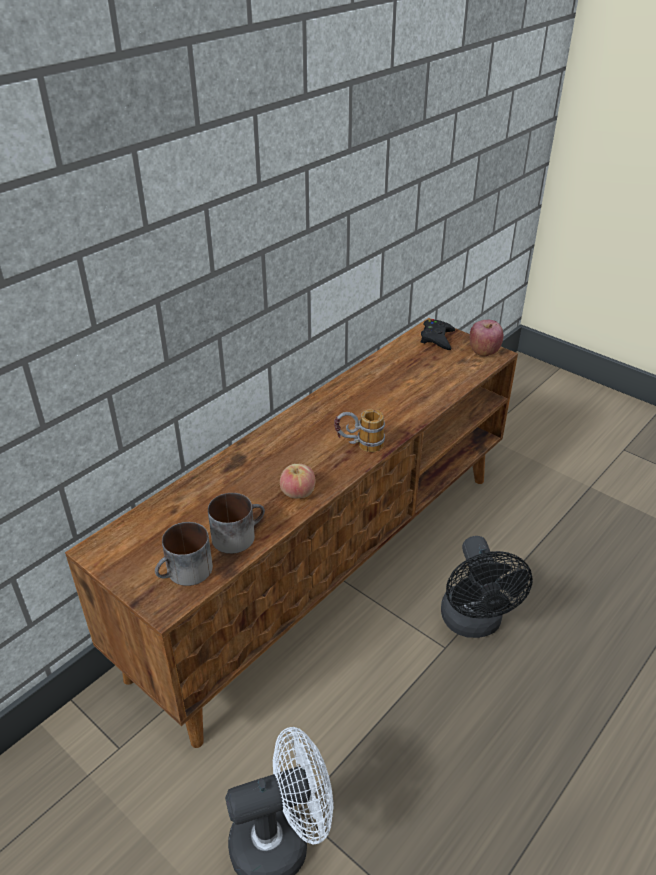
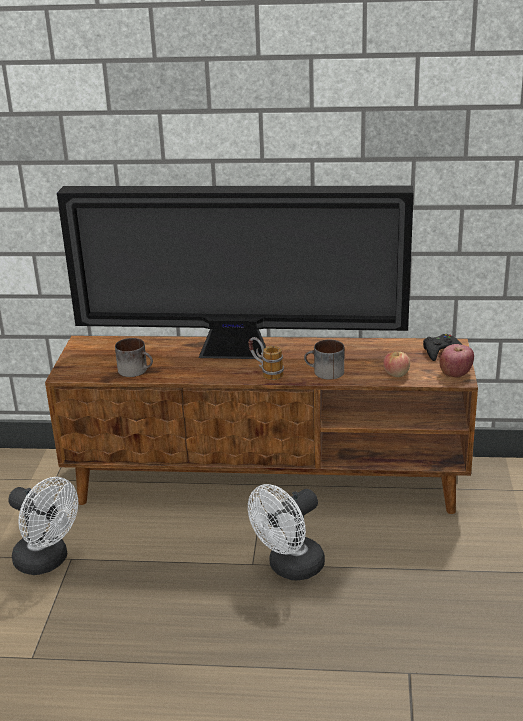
camera: 55 degrees right, 10 degrees down
mug [155,522,213,586] -> mug moved to [304,340,344,380]
apple [280,464,315,499] -> apple moved to [383,351,410,377]
black fan [441,536,533,638] -> white fan [248,484,325,580]
none -> television [57,186,414,359]

